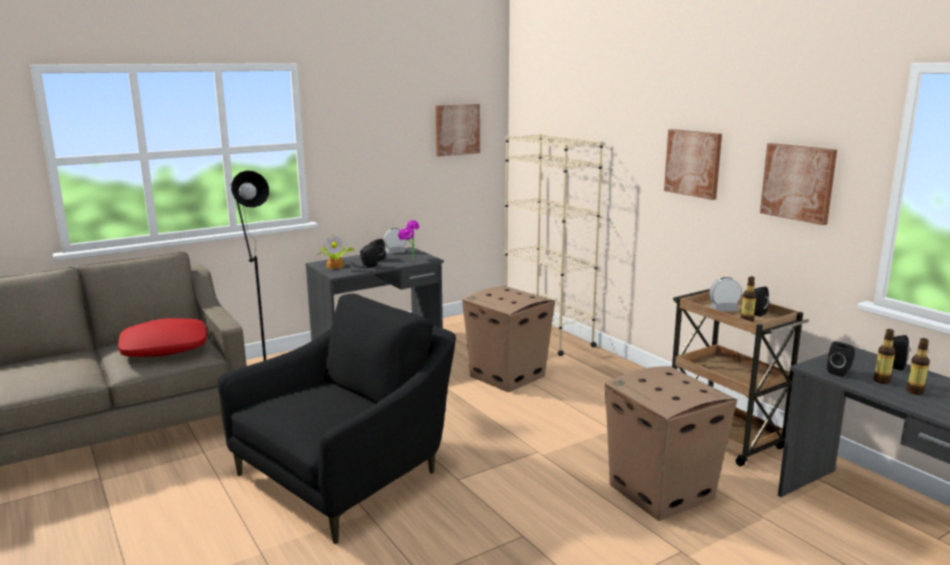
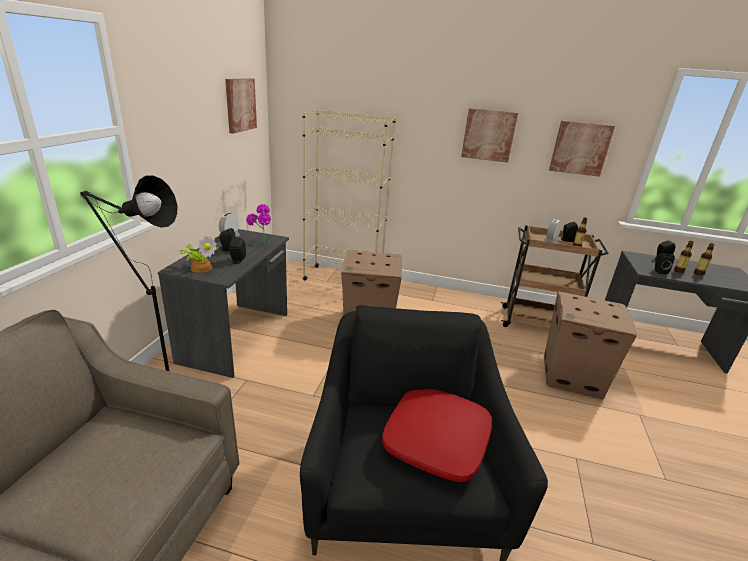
camera: 45 degrees left, 10 degrees up
red pillow [118,318,207,357] -> red pillow moved to [382,389,492,482]

